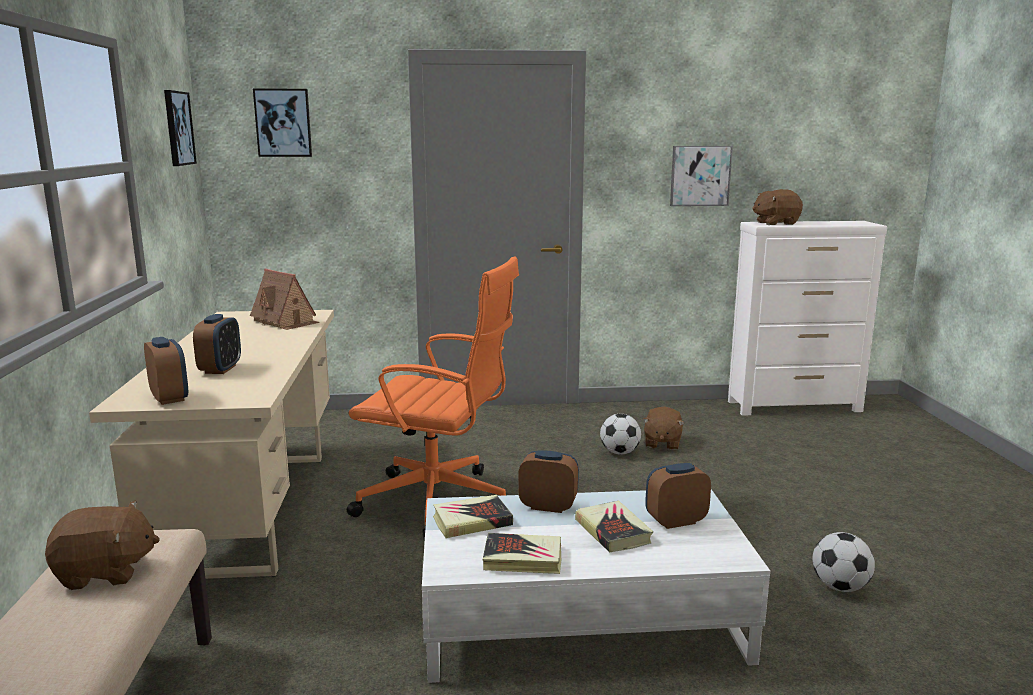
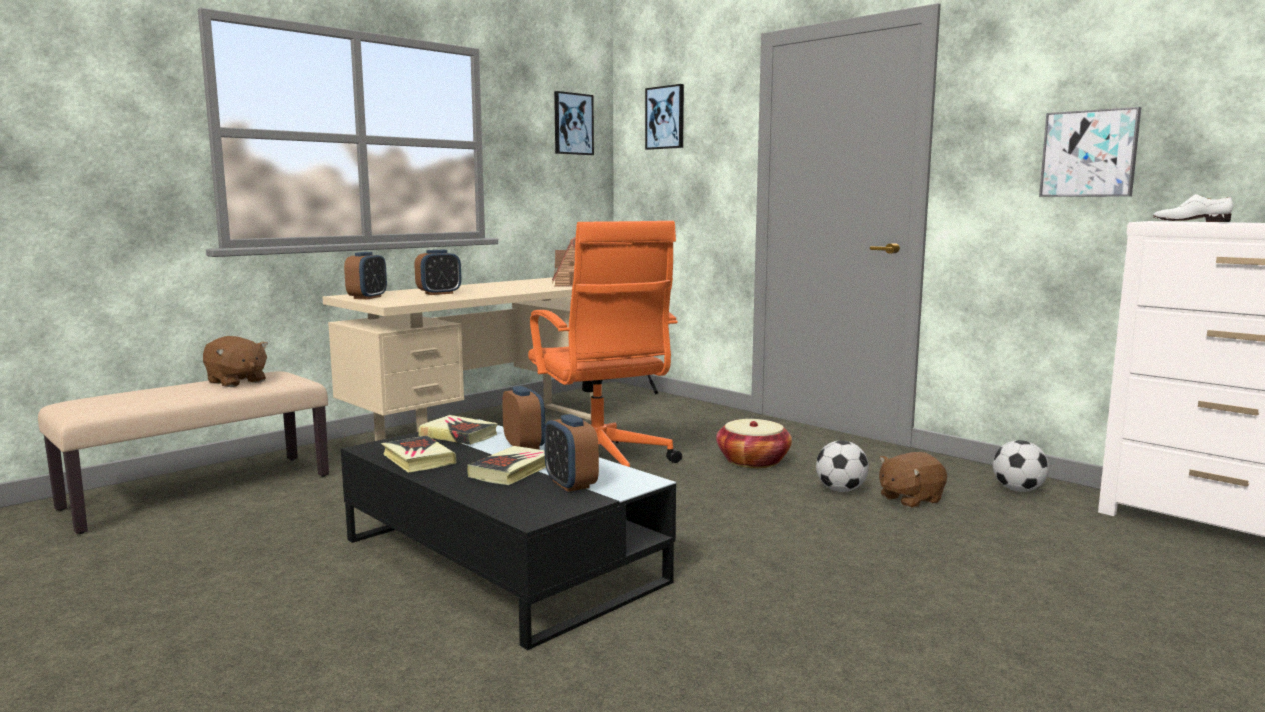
camera: 50 degrees right, 5 degrees down
white coffee table [422,489,770,683] -> black coffee table [341,419,676,650]
alarm clock [645,463,711,529] -> alarm clock turned 150 degrees counterclockwise [544,414,599,492]
brown plush toy [752,189,803,225] -> white shoe [1153,194,1233,222]
football [812,532,875,592] -> football moved to [993,440,1049,492]
none -> basket [716,419,792,468]

